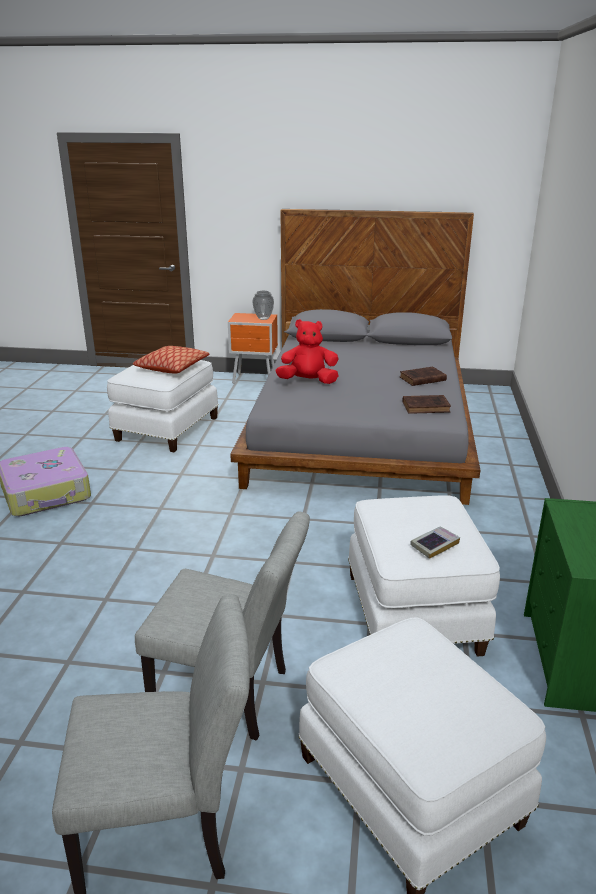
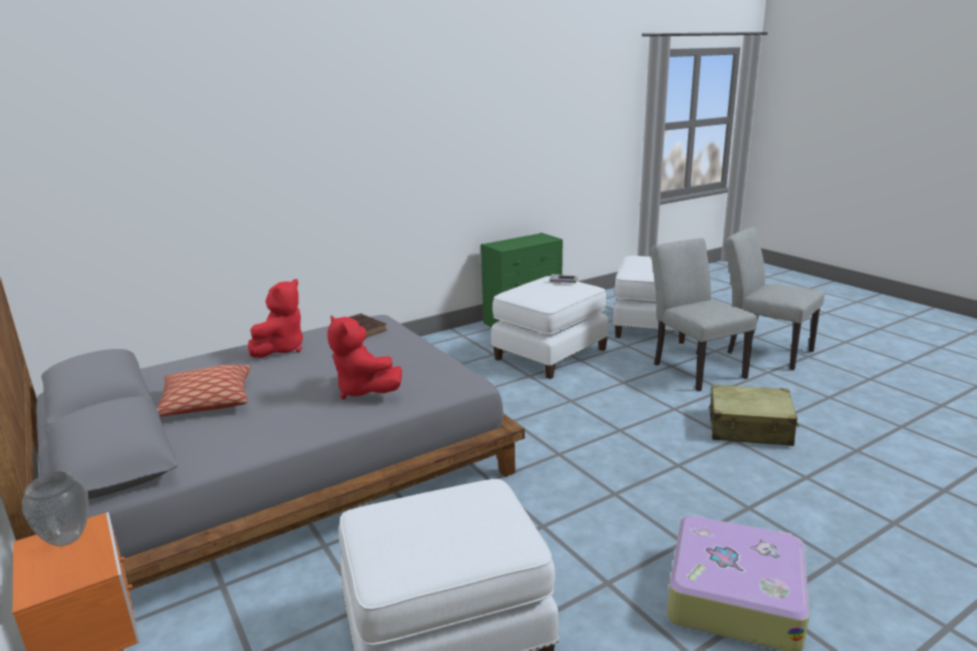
camera: 130 degrees left, 5 degrees down
pillow [133,346,209,373] -> pillow moved to [157,365,251,417]
brown book [400,367,447,386] -> red plush toy [248,279,303,358]
none -> beige suitcase [710,384,799,446]

